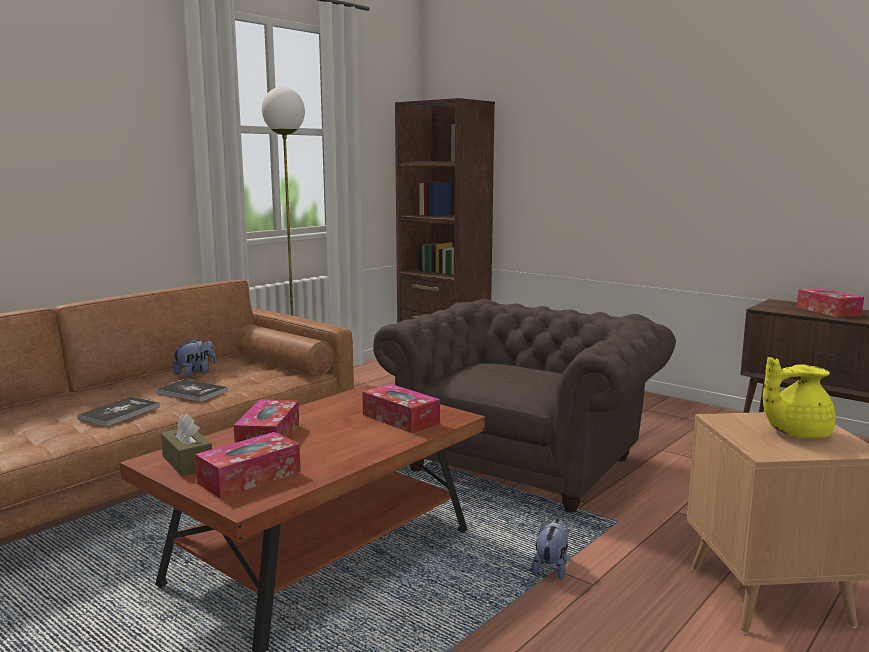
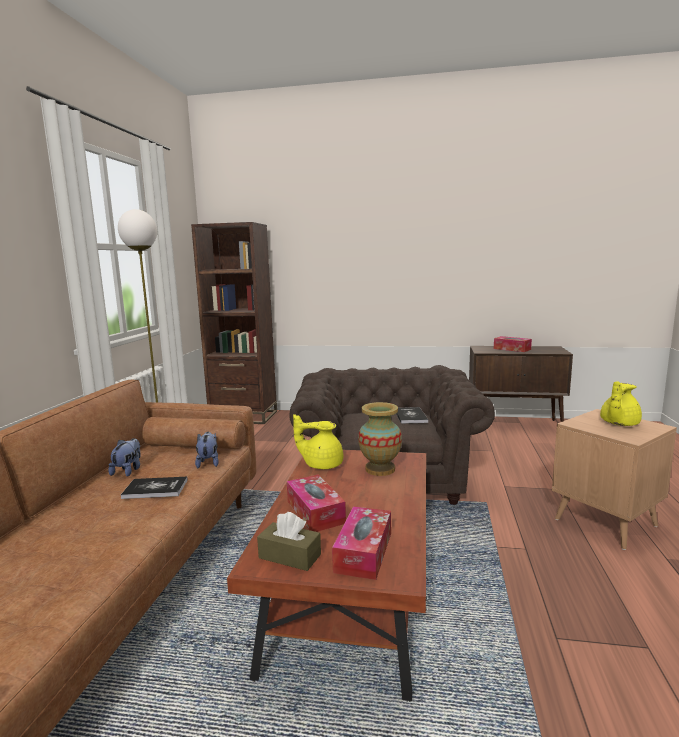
camera: 30 degrees left, 0 degrees up
book [78,397,160,426] -> book moved to [396,407,428,424]
tissue box [362,384,440,433] -> vase [358,402,402,476]
plush toy [531,519,568,580] -> plush toy moved to [195,432,219,468]
none -> yellow teapot [293,414,343,469]

